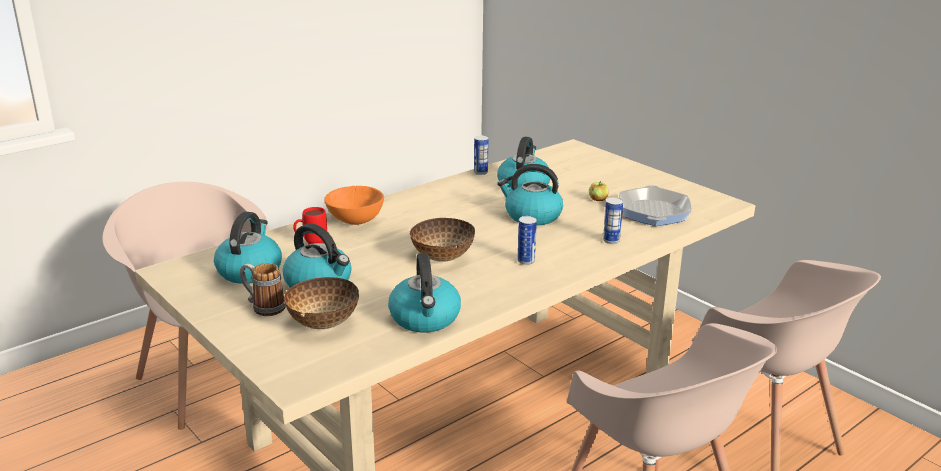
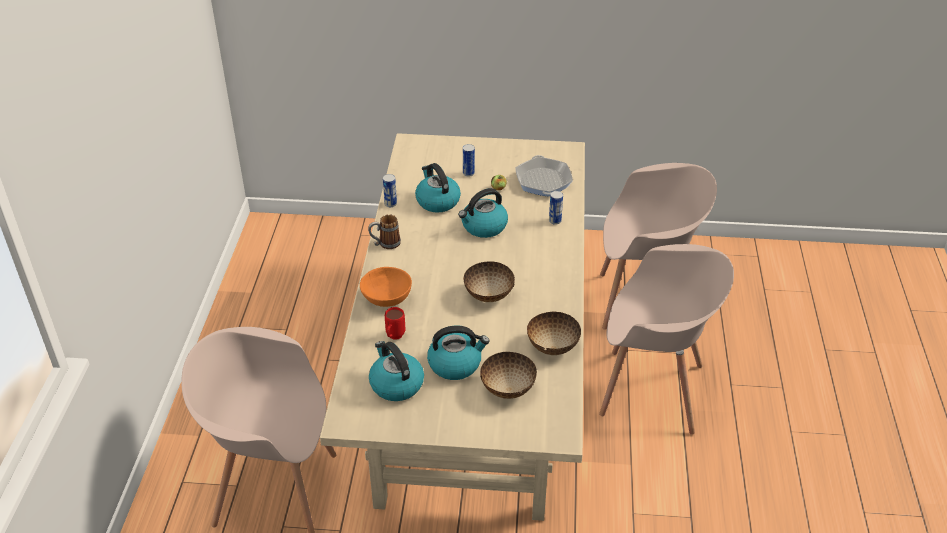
camera: 45 degrees left, 15 degrees up
mug [240,263,286,316] -> mug moved to [368,214,401,249]
kettle [388,253,461,332] -> bowl [527,311,581,355]
can [517,216,537,265] -> can moved to [463,144,475,177]
frying pan [619,185,692,226] -> frying pan turned 150 degrees counterclockwise [516,155,573,197]

